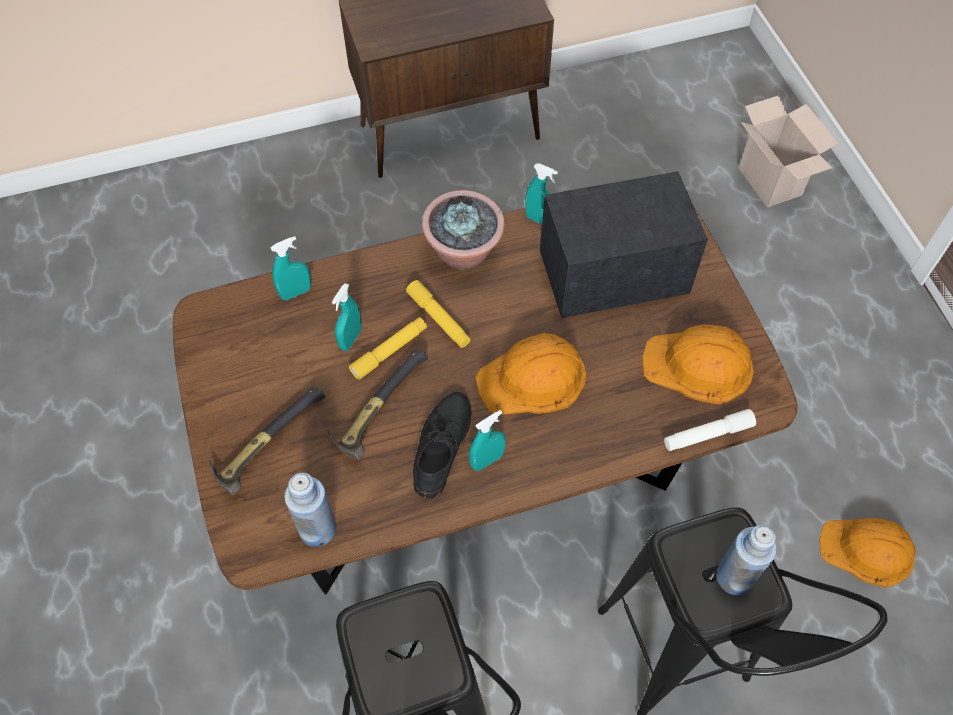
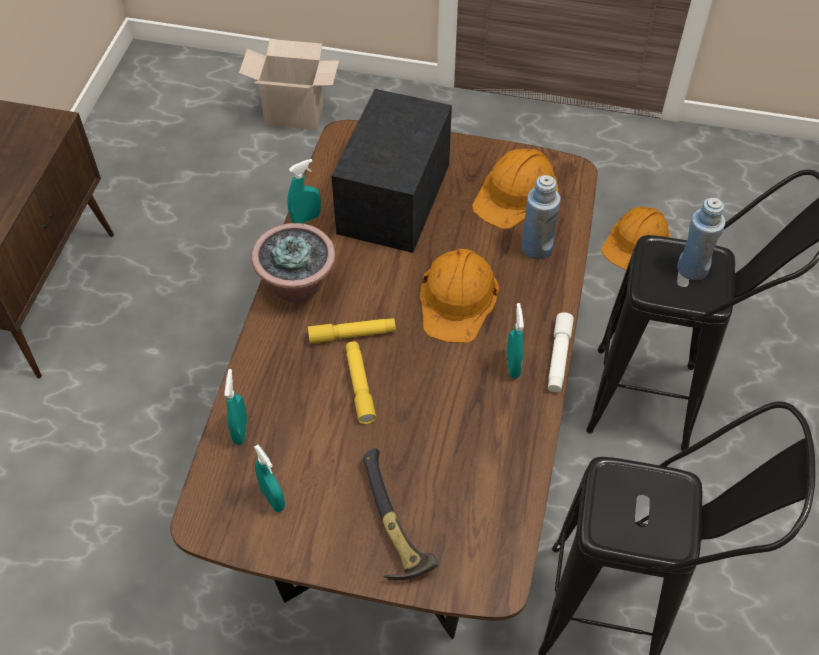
camera: 60 degrees left, 5 degrees down
blue bottle [284,472,336,547] -> blue bottle moved to [521,175,561,260]
hammer [327,350,428,459] -> none
turquoise spray bottle [332,283,362,351] -> turquoise spray bottle moved to [254,444,285,512]
black shoe [413,392,471,498] -> none
white flashlight [664,409,756,451] -> white flashlight moved to [548,312,574,392]

